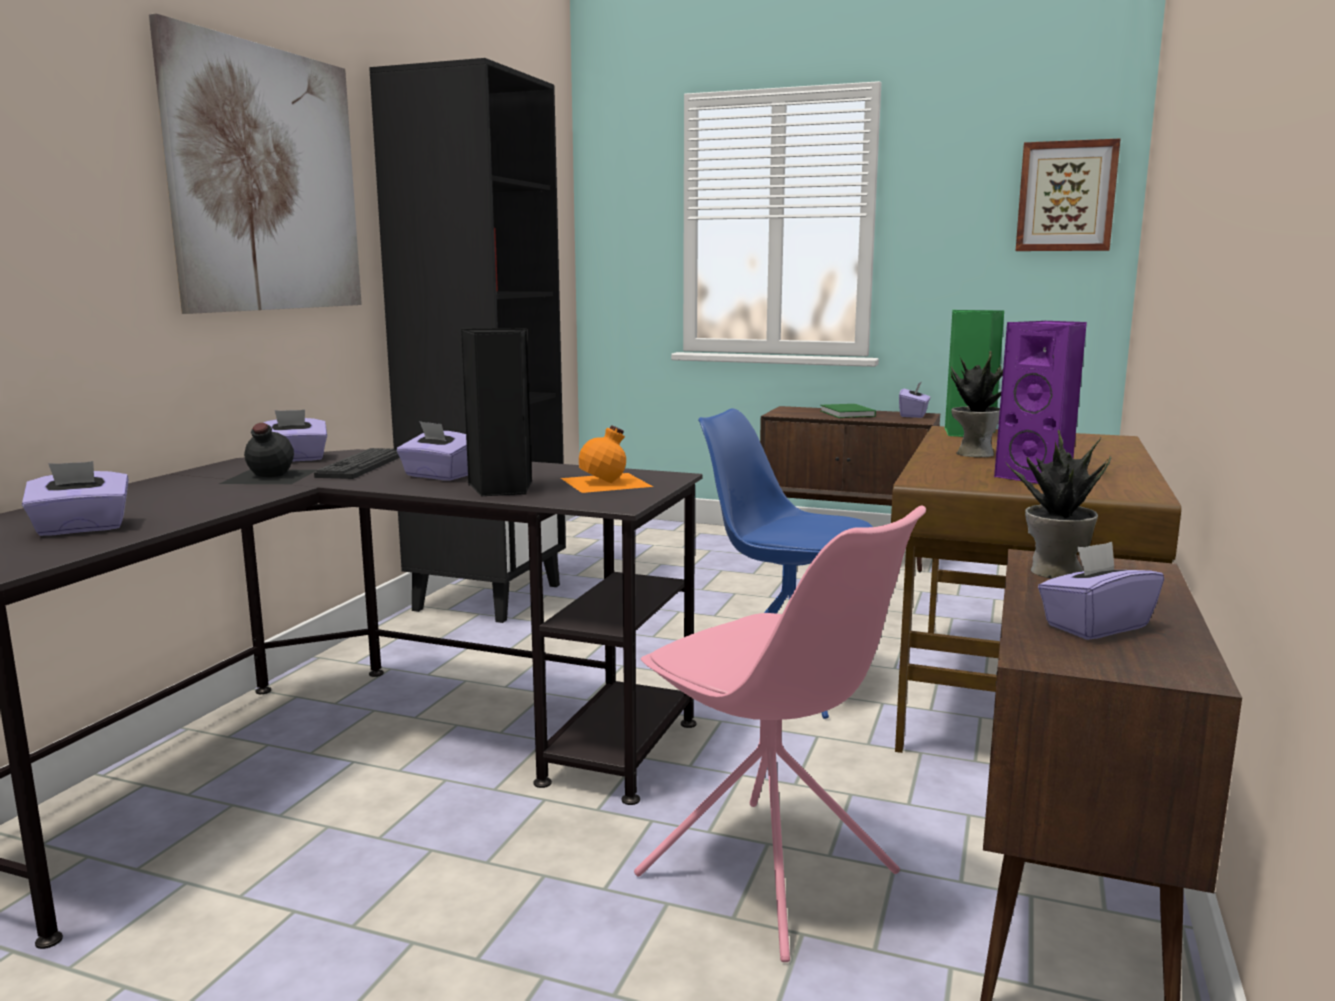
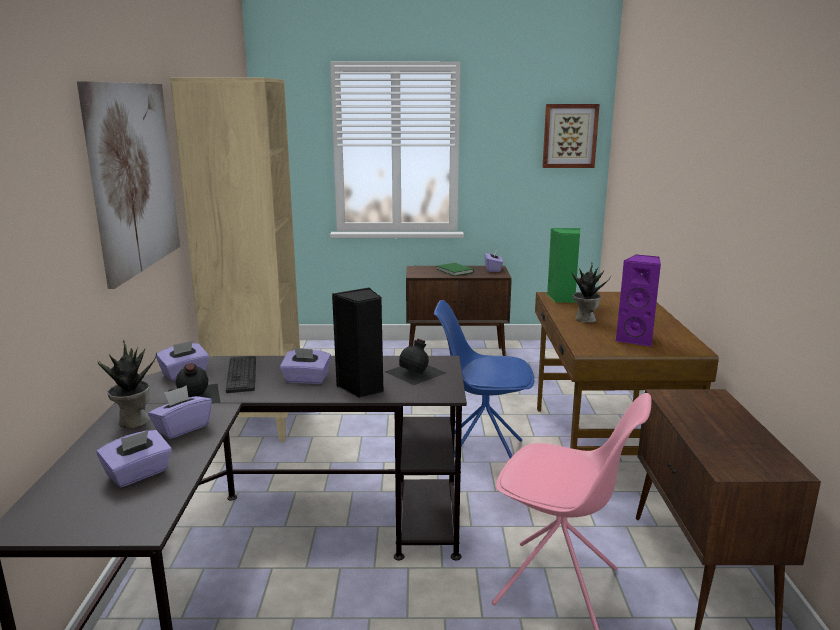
camera: 20 degrees left, 5 degrees up
black bookcase [369,58,566,623] -> beige bookcase [170,78,300,442]
orange bottle [561,425,653,493] -> black bottle [385,339,446,385]
potted plant [1006,430,1111,579] -> potted plant moved to [97,340,157,428]
purple tissue box [1038,542,1164,640] -> purple tissue box moved to [148,385,212,439]

